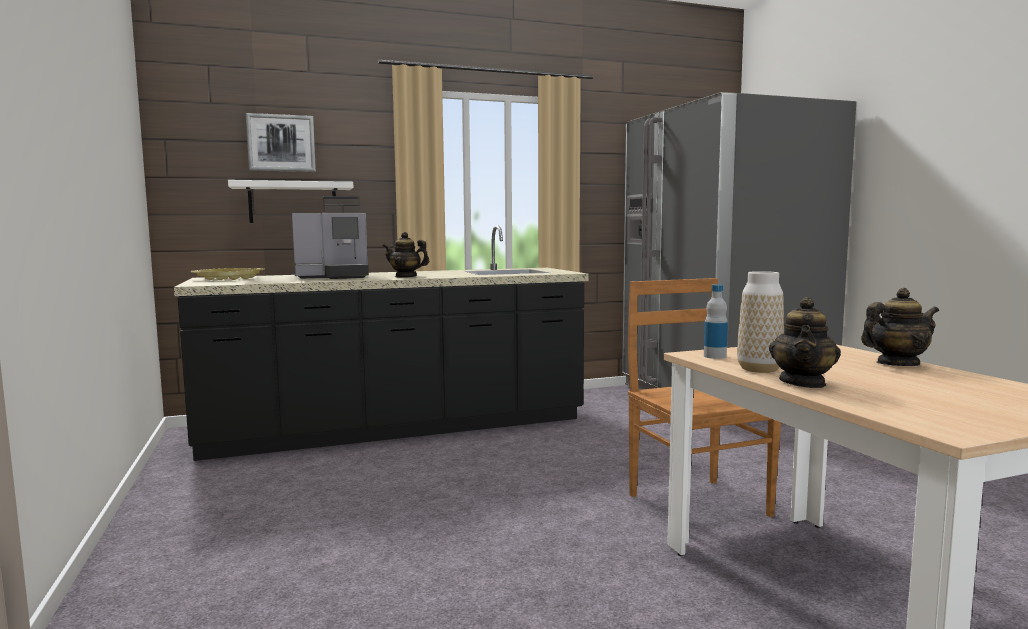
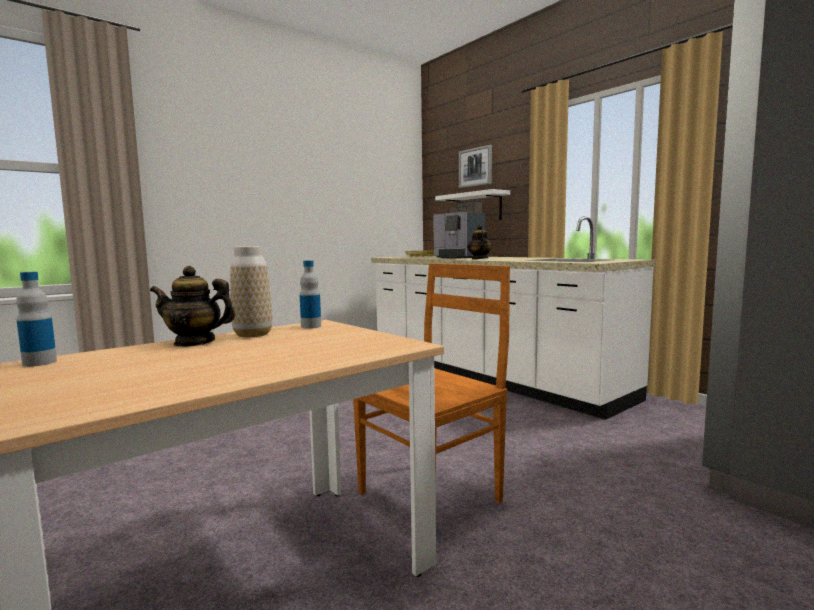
camera: 70 degrees right, 0 degrees up
black counter [174,225,588,461] -> white counter [371,216,656,420]
teapot [861,288,939,366] -> none
none -> bottle [16,272,57,367]

